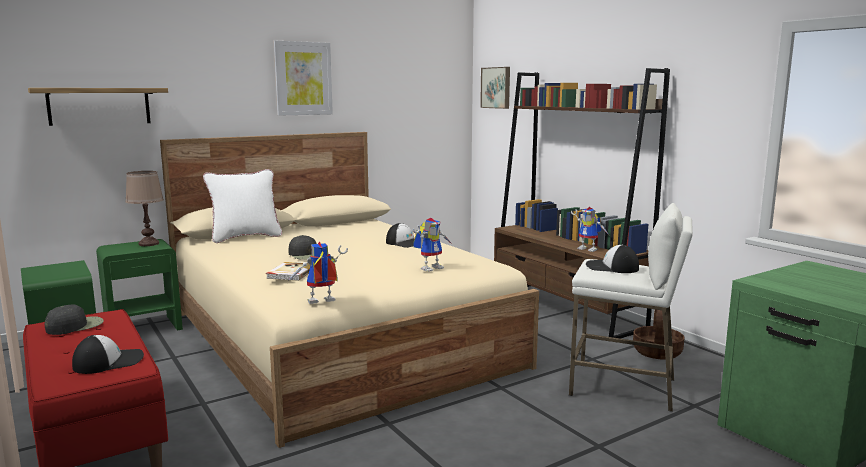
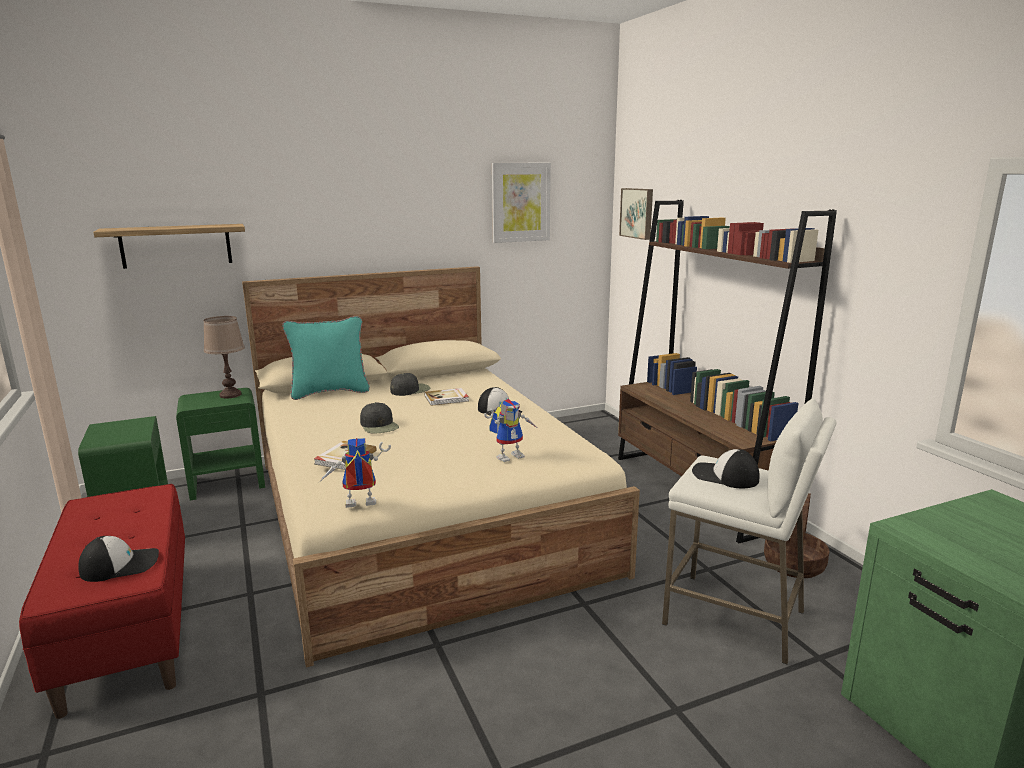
camera: 10 degrees right, 5 degrees up
black cap [45,305,104,335] -> black cap moved to [390,373,430,396]
white pillow [203,169,282,243] -> turquoise pillow [282,316,370,400]
picture [274,41,333,116] -> picture moved to [492,163,551,243]
toy robot [571,207,609,252] -> none
none -> book [425,388,469,406]

